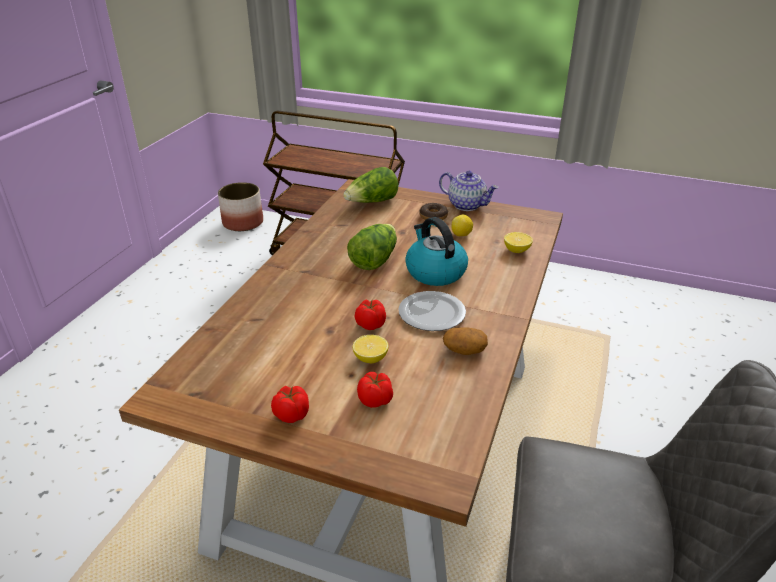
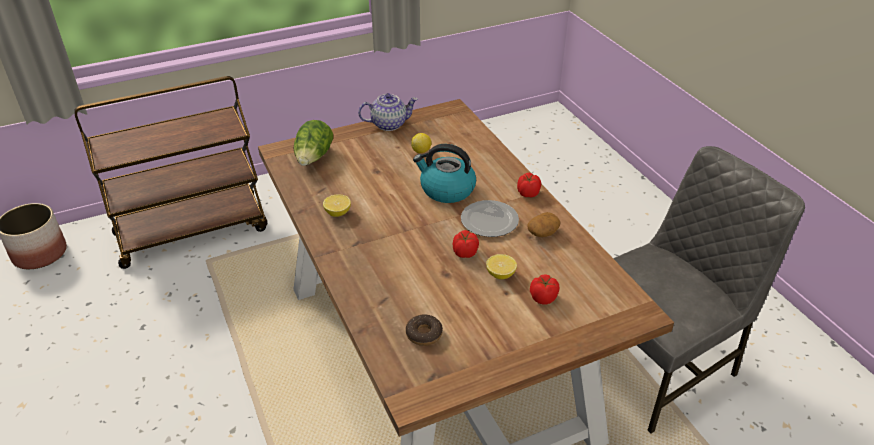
camera: 45 degrees left, 5 degrees up
tomato [271,386,309,423] -> tomato moved to [517,173,541,197]
lettuce [347,224,397,270] -> none
donut [419,203,448,220] -> donut moved to [406,314,443,346]
lemon [504,232,533,253] -> lemon moved to [323,194,351,217]

